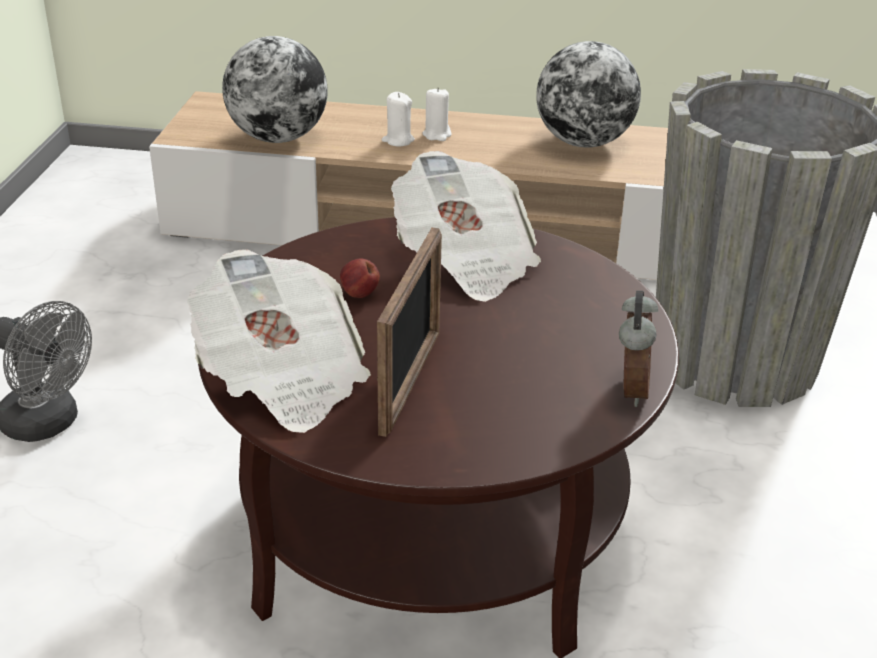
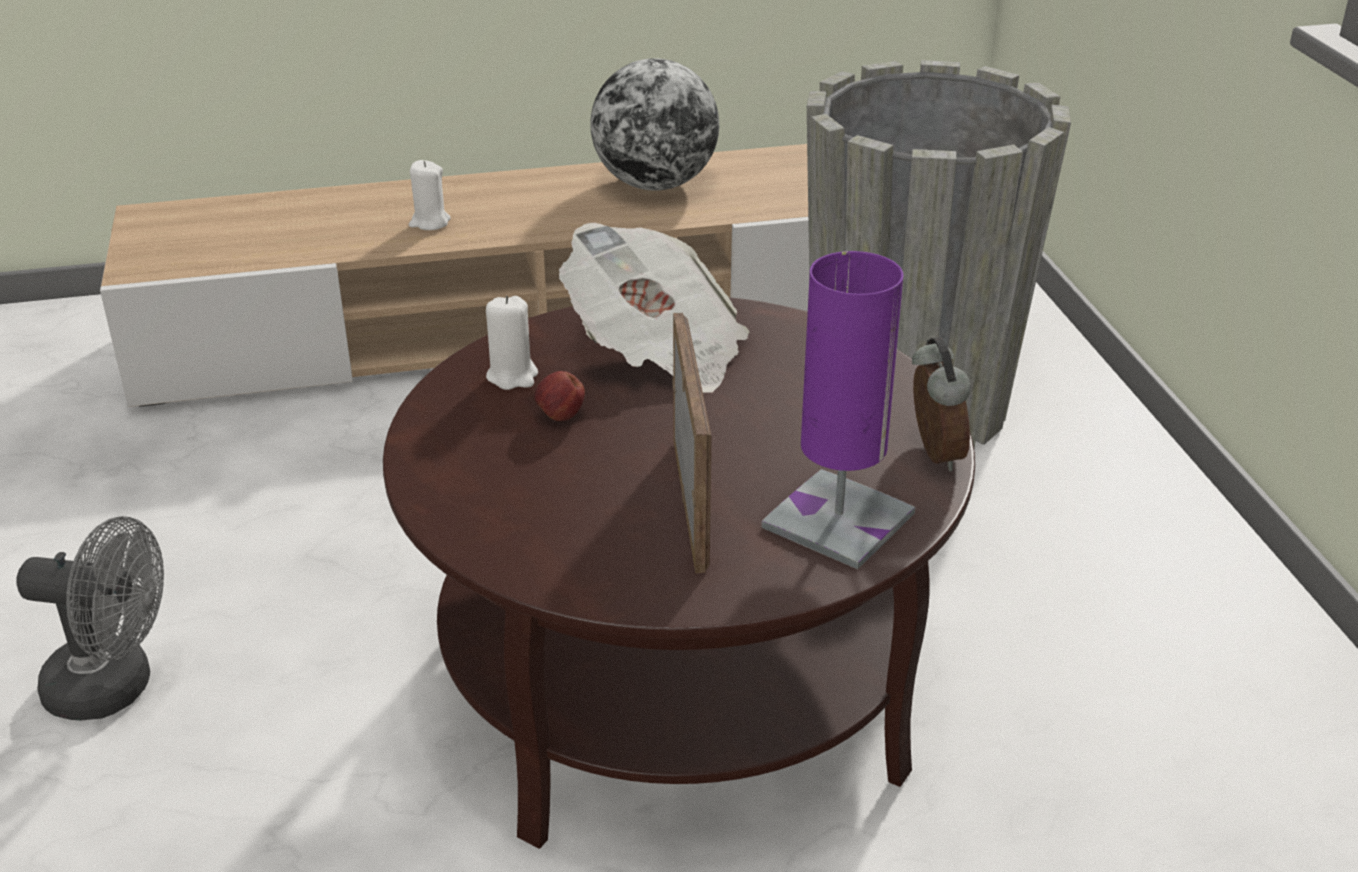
camera: 20 degrees left, 0 degrees up
newspaper [187,249,371,433] -> none
globe [222,36,328,143] -> none
white candle [422,87,451,141] -> white candle moved to [486,296,538,390]
none -> purple table lamp [761,251,915,569]

